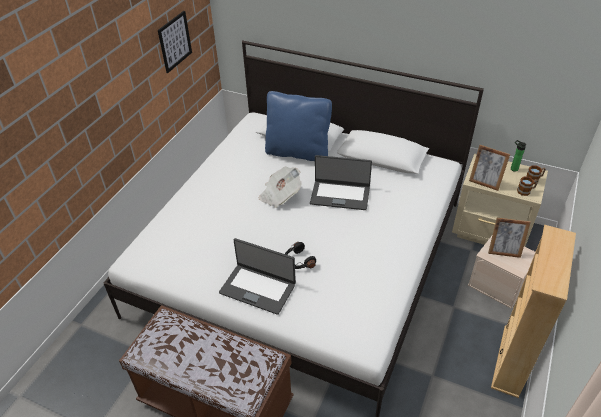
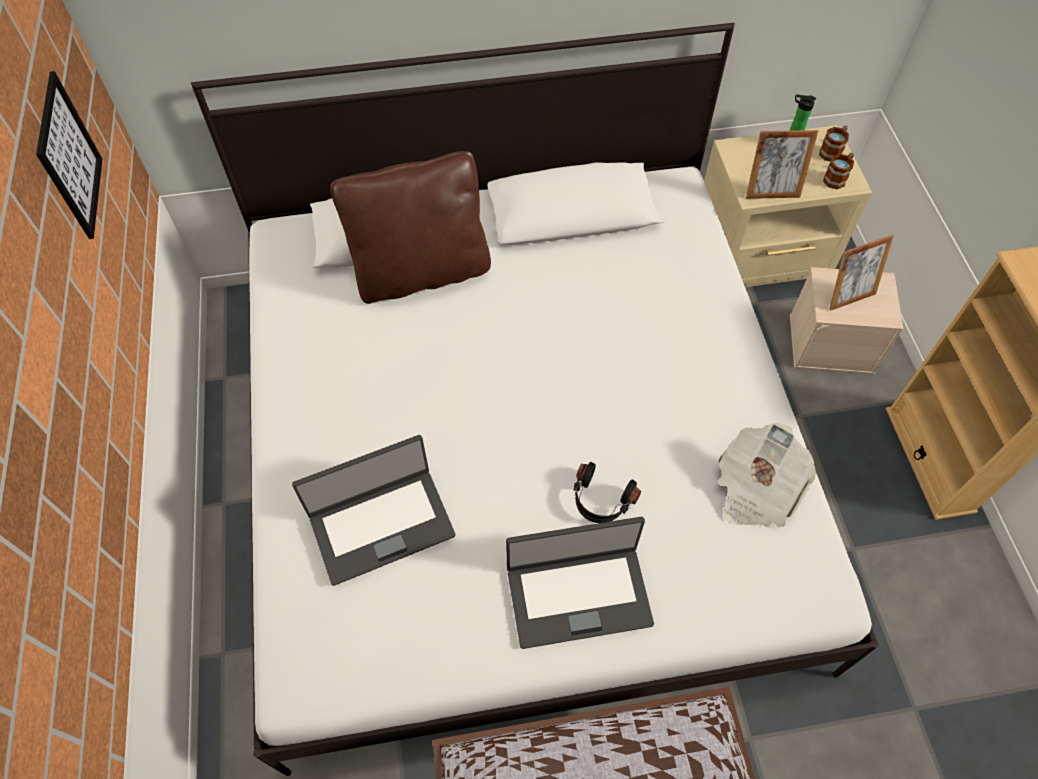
camera: 35 degrees left, 15 degrees up
newspaper [259,166,302,208] -> newspaper moved to [718,423,816,527]
blue pillow [265,91,332,161] -> brown pillow [330,151,491,304]
laptop [310,155,372,210] -> laptop moved to [292,435,456,586]

